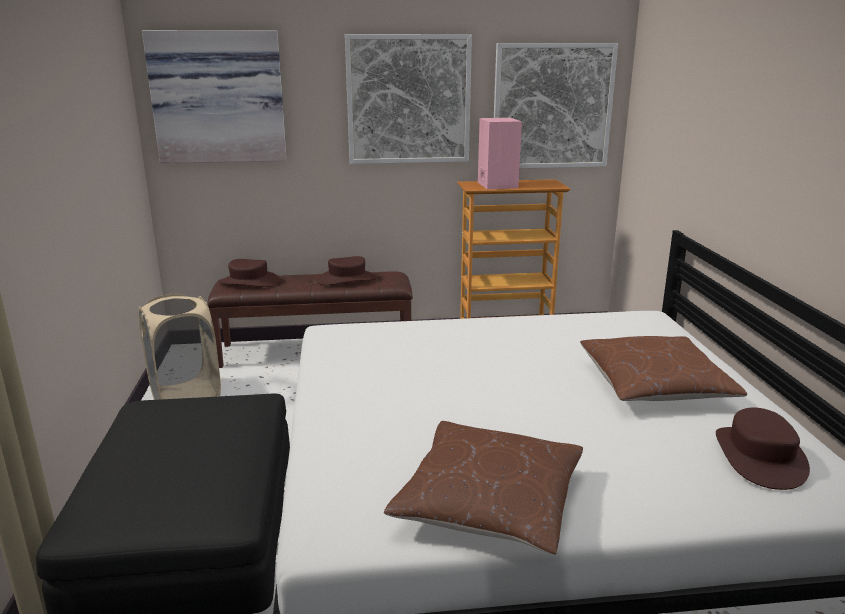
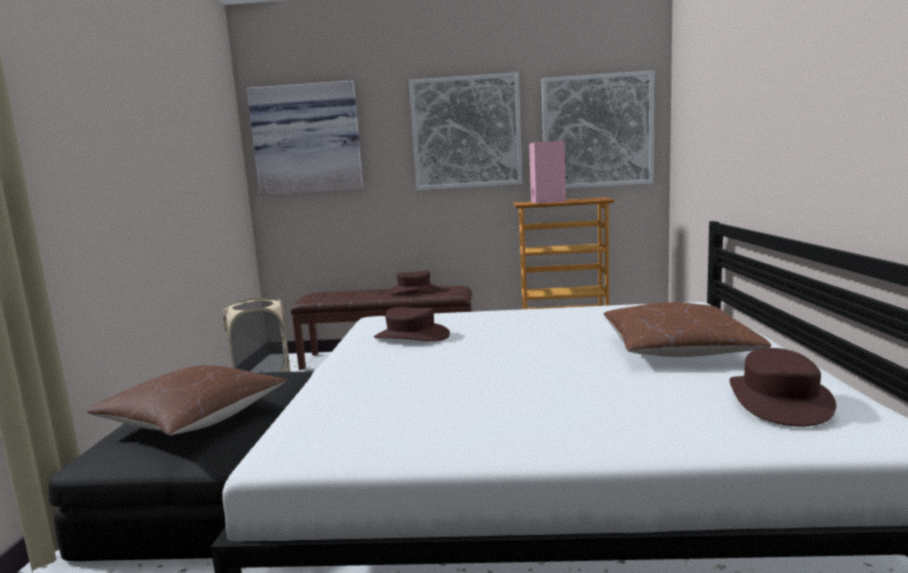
camera: 10 degrees right, 10 degrees down
brown hat [220,259,280,287] -> brown hat moved to [374,307,450,341]
brown pillow [384,421,583,555] -> brown pillow moved to [87,365,286,435]

